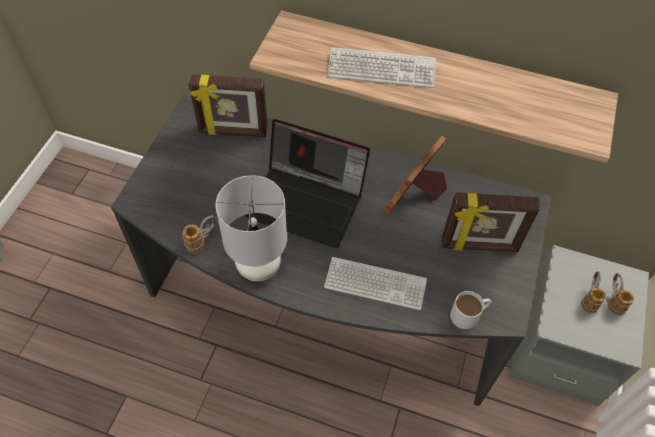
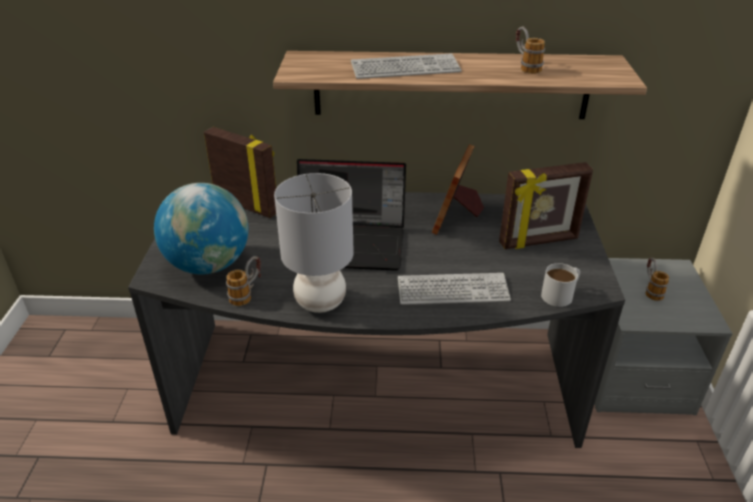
camera: 15 degrees left, 20 degrees down
picture frame [188,74,268,137] -> picture frame turned 135 degrees counterclockwise [204,127,276,218]
mug [608,273,634,315] -> mug moved to [516,27,545,74]
none -> globe [154,183,248,275]

